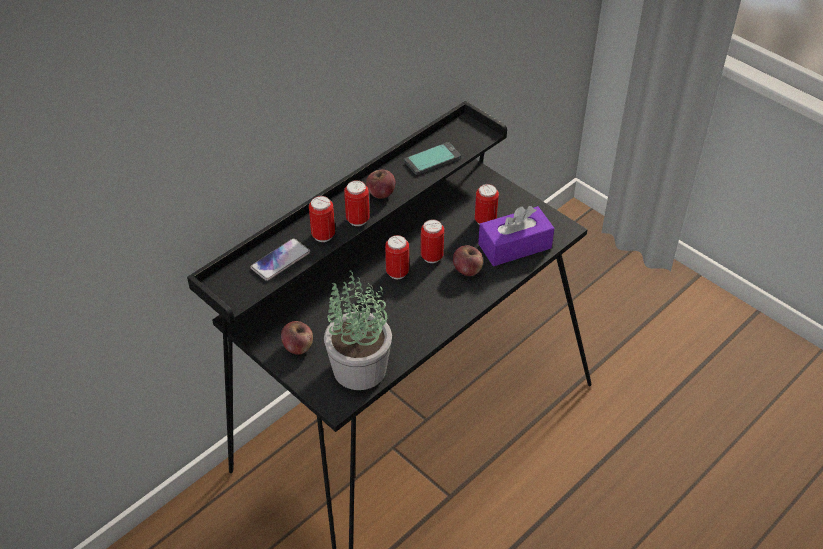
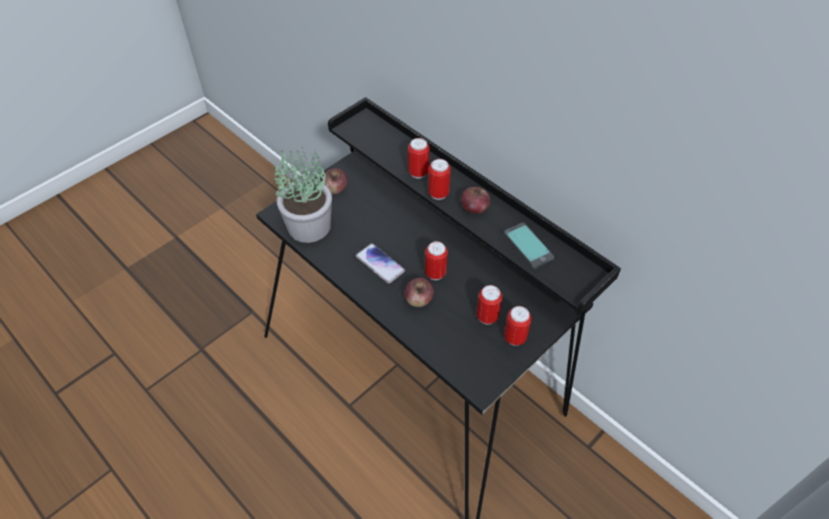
camera: 90 degrees right, 5 degrees up
phone [251,238,310,281] -> phone moved to [356,243,405,283]
can [385,235,409,279] -> can moved to [504,306,531,346]
purple tissue box [478,206,554,266] -> none

